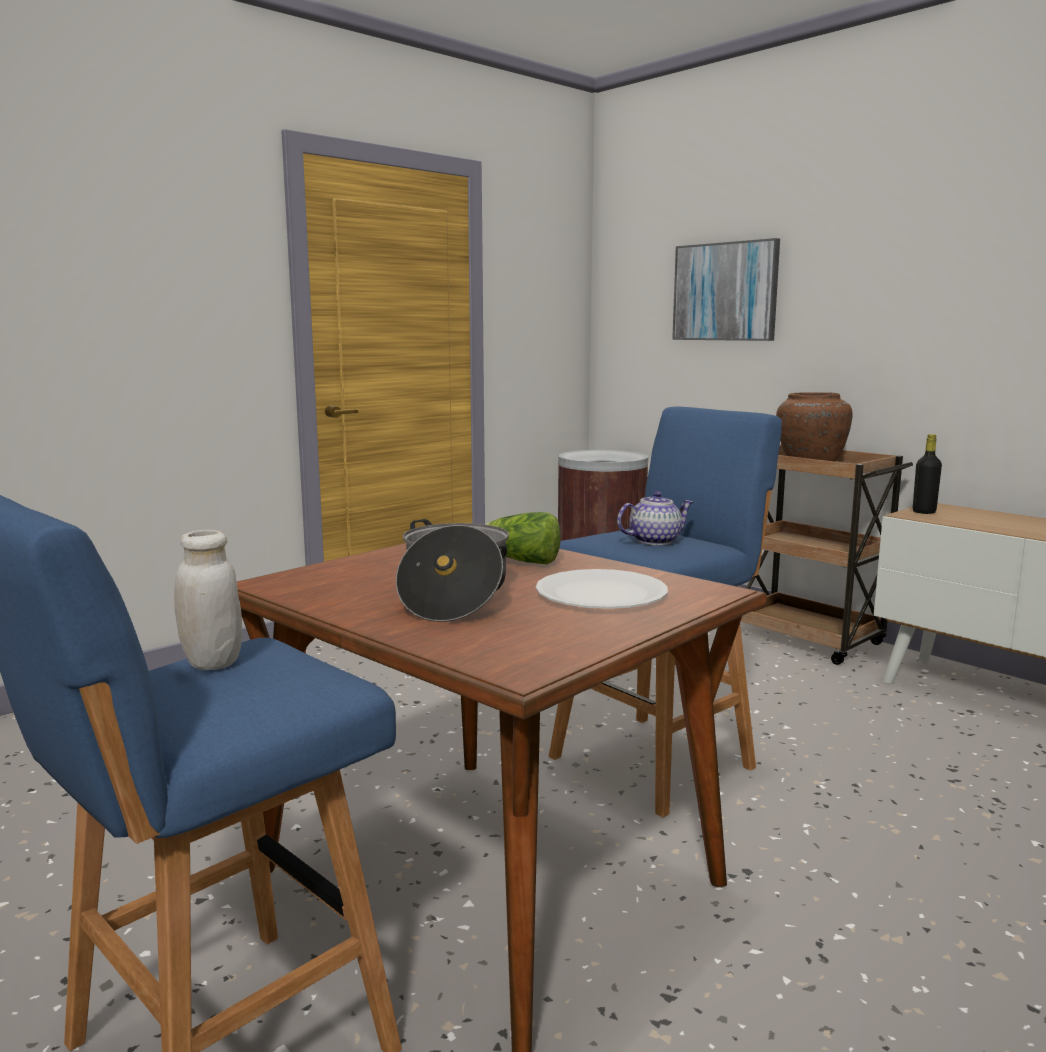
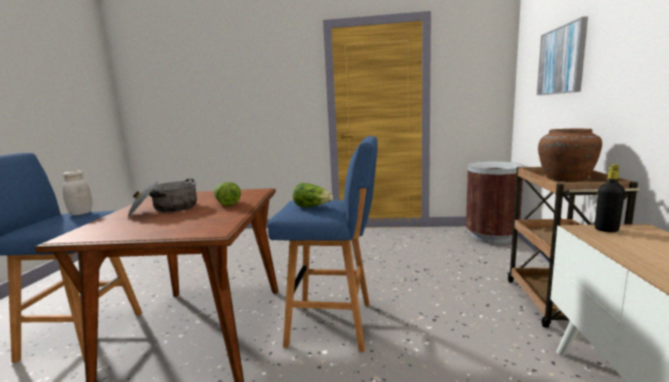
camera: 50 degrees right, 0 degrees up
white plate [536,569,668,609] -> none
teapot [617,491,694,545] -> lettuce [292,183,333,207]

